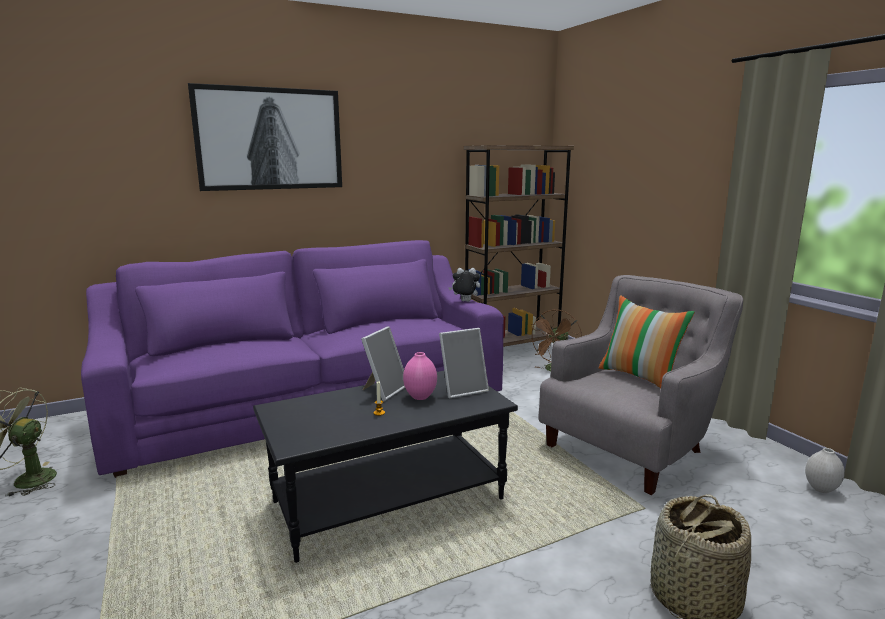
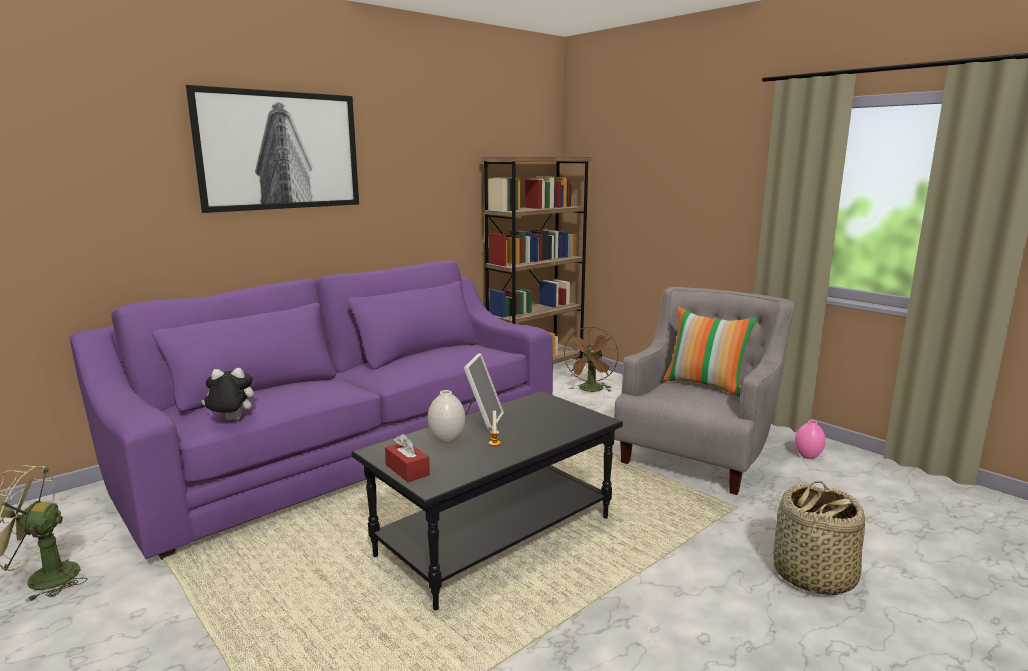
camera: 15 degrees left, 0 degrees up
pink vase [403,352,437,400] -> pink vase moved to [795,420,826,459]
picture frame [439,328,489,399] -> none
plush toy [448,268,480,302] -> plush toy moved to [201,368,254,420]
white vase [805,448,845,493] -> white vase moved to [428,390,465,443]
none -> red tissue box [385,434,430,482]

